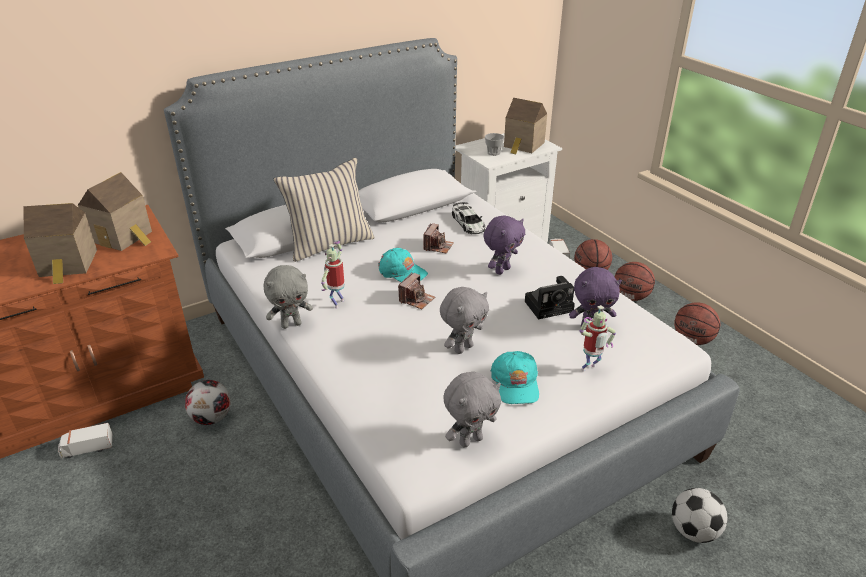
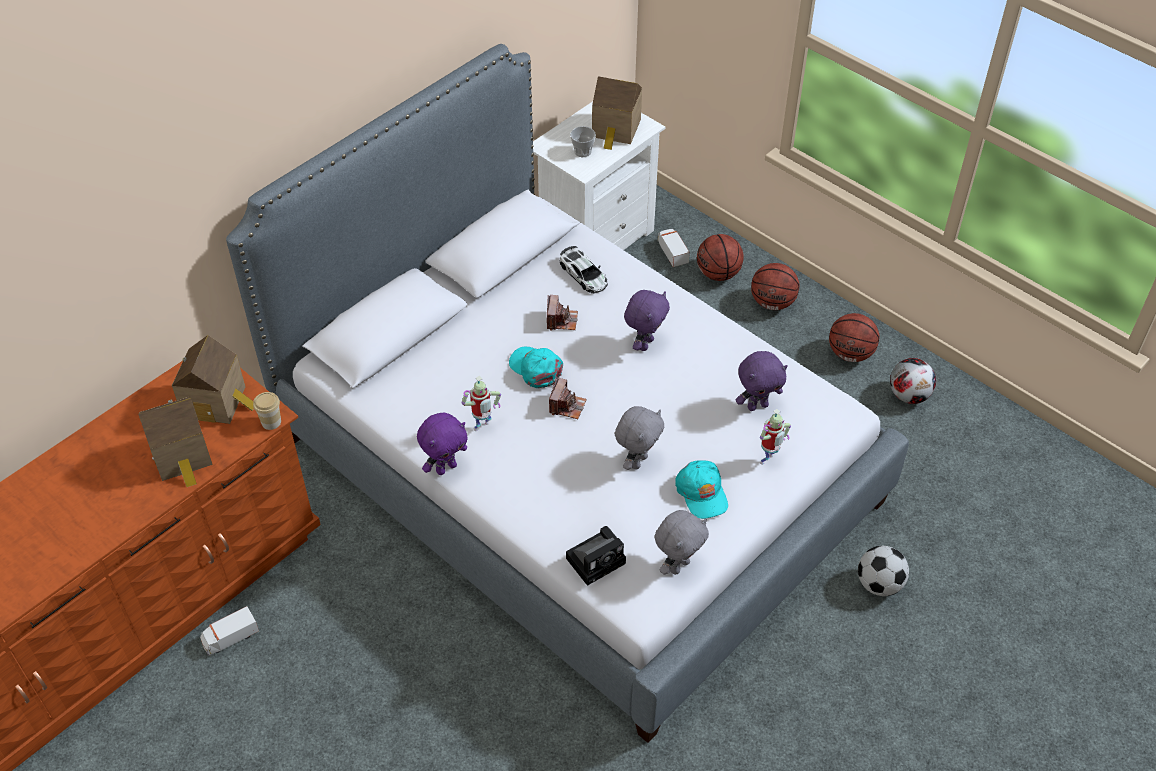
camera: 15 degrees left, 15 degrees up
football [185,380,230,425] -> football moved to [890,358,936,404]
grey plush toy [264,265,313,329] -> purple plush toy [417,413,468,475]
beige pillow [274,158,375,262] -> none
toy robot [321,241,345,308] -> toy robot turned 135 degrees counterclockwise [461,376,501,431]
turquoise cap [378,248,428,282] -> turquoise cap turned 150 degrees counterclockwise [509,347,563,388]
camera [525,276,575,319] -> camera moved to [566,526,626,586]
none -> cup [253,392,281,430]

